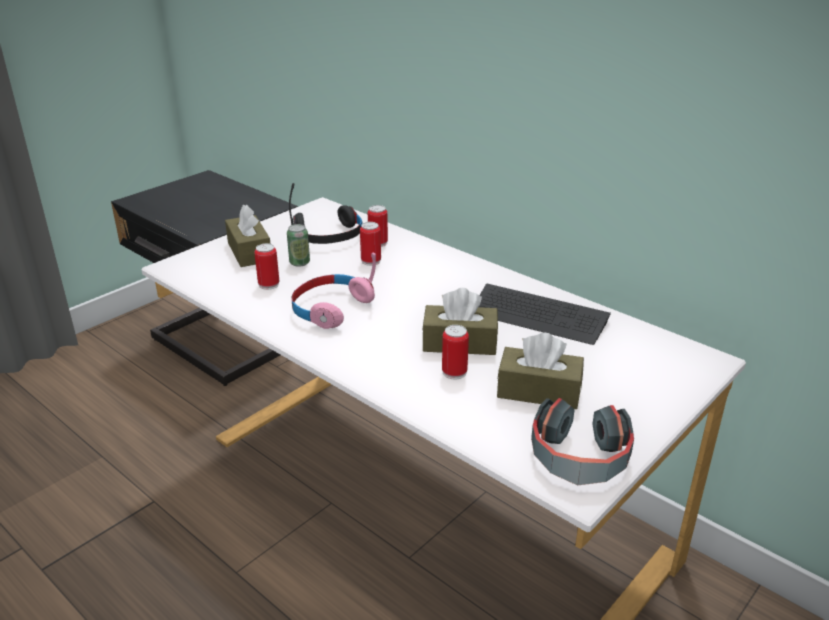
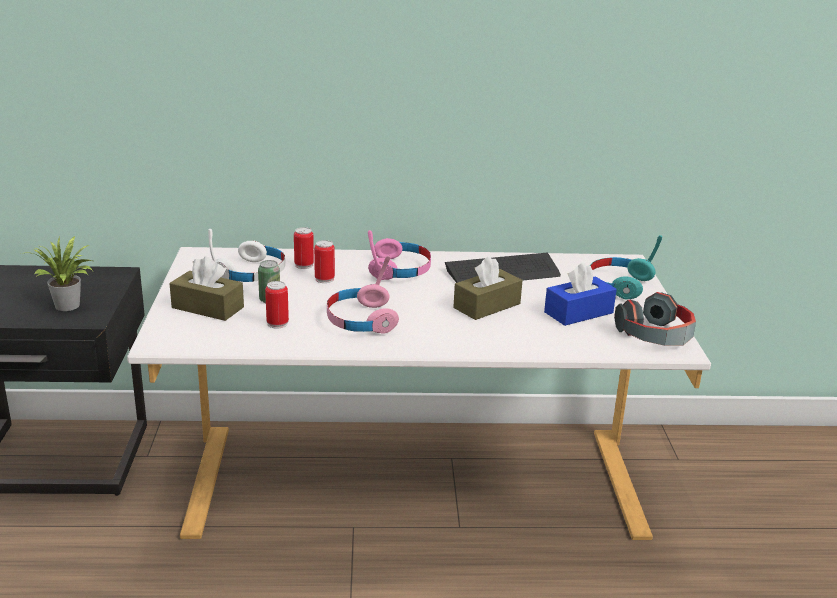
camera: 45 degrees left, 5 degrees down
black headphones [289,183,363,244] -> white headphones [208,229,285,282]
can [442,325,469,379] -> none
brown tissue box [497,333,584,409] -> blue tissue box [544,262,617,326]
none -> potted plant [27,236,93,311]
none -> pink headphones [368,230,431,280]
none -> turquoise headphones [589,235,662,299]

